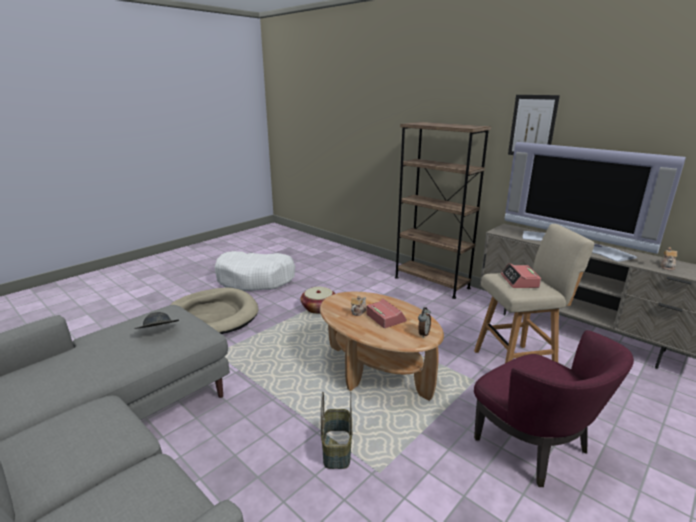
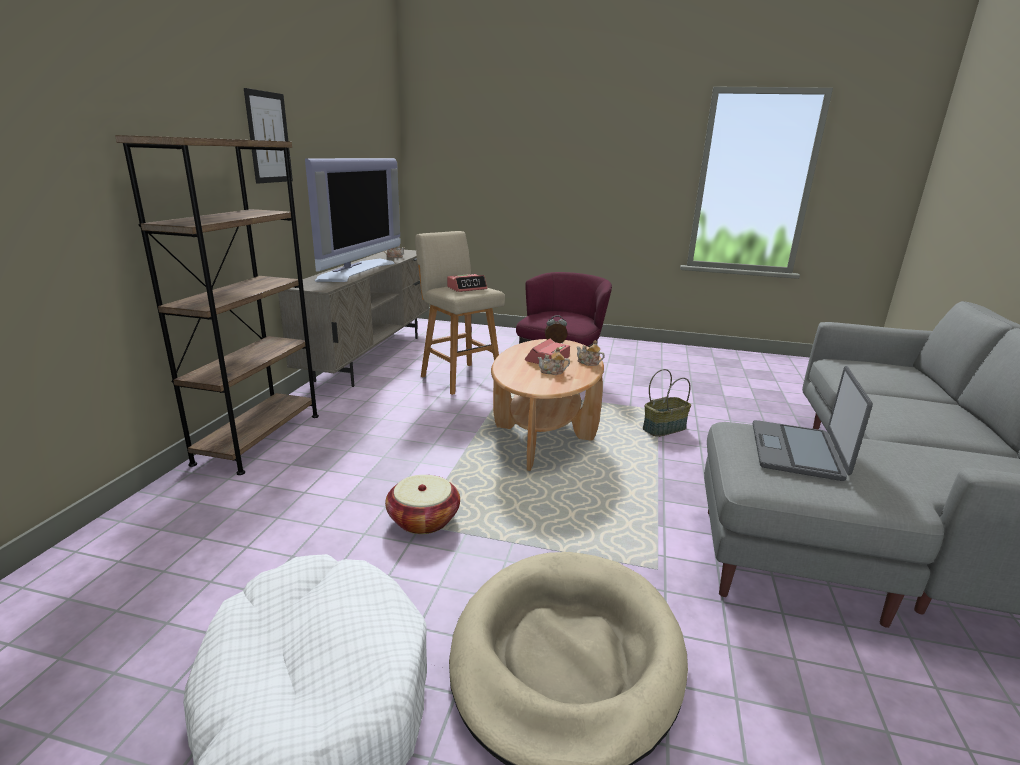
camera: 120 degrees left, 0 degrees up
grey hat [134,312,179,329] -> laptop [753,366,873,481]
none -> teapot [576,340,605,366]

